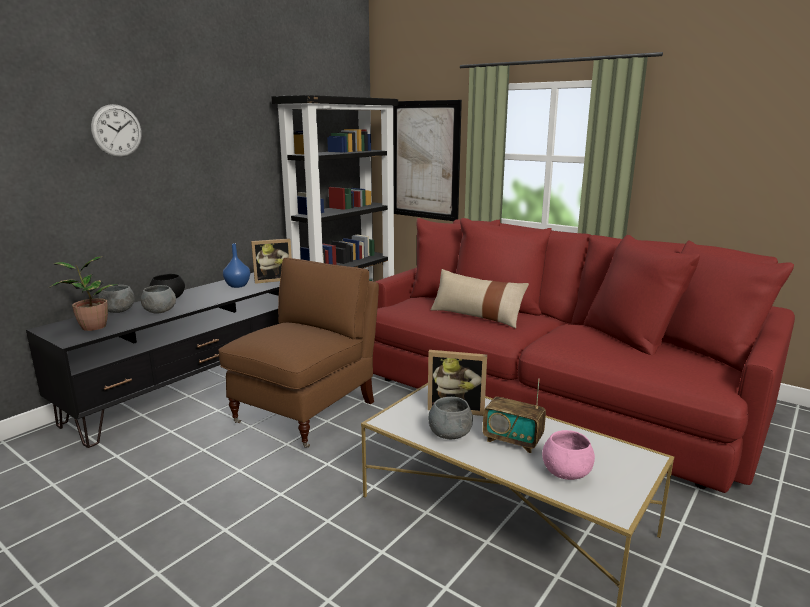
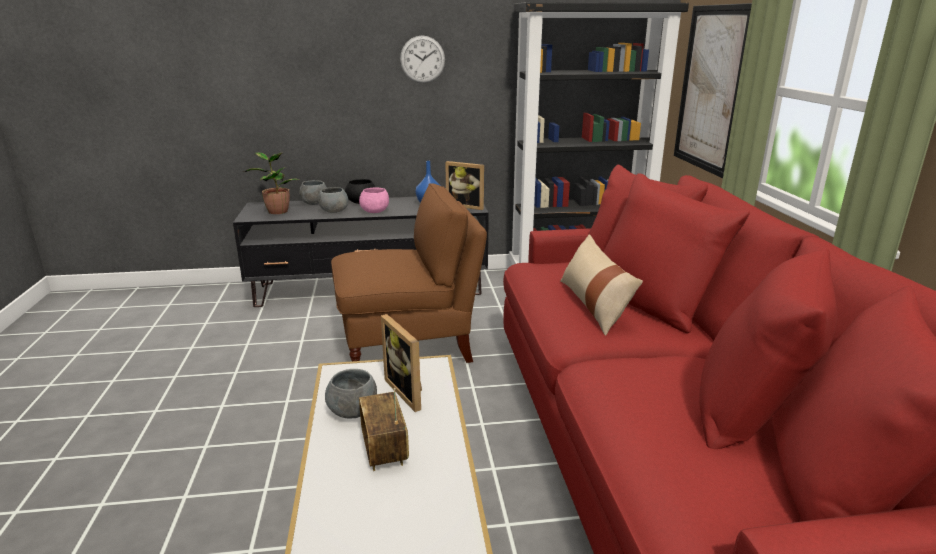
camera: 45 degrees right, 5 degrees up
wall clock [91,104,142,157] -> wall clock moved to [400,36,445,83]
pink bowl [542,430,595,480] -> pink bowl moved to [359,187,389,213]

